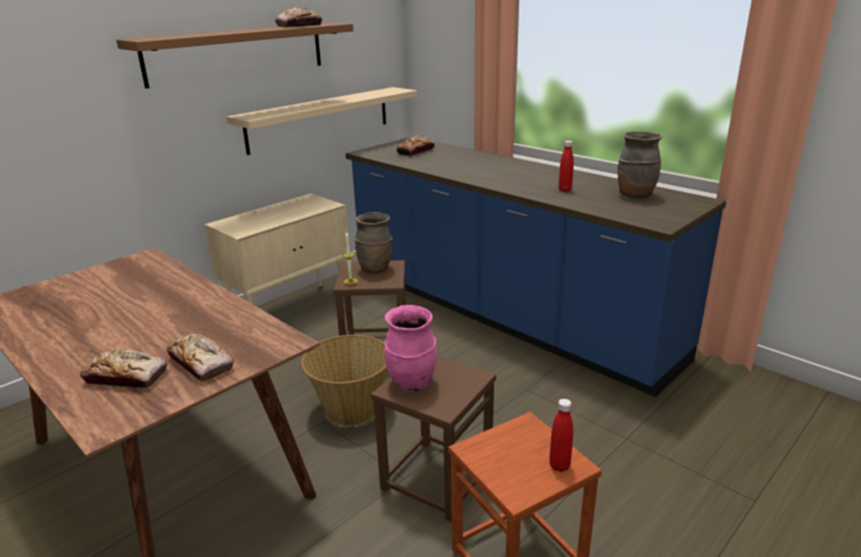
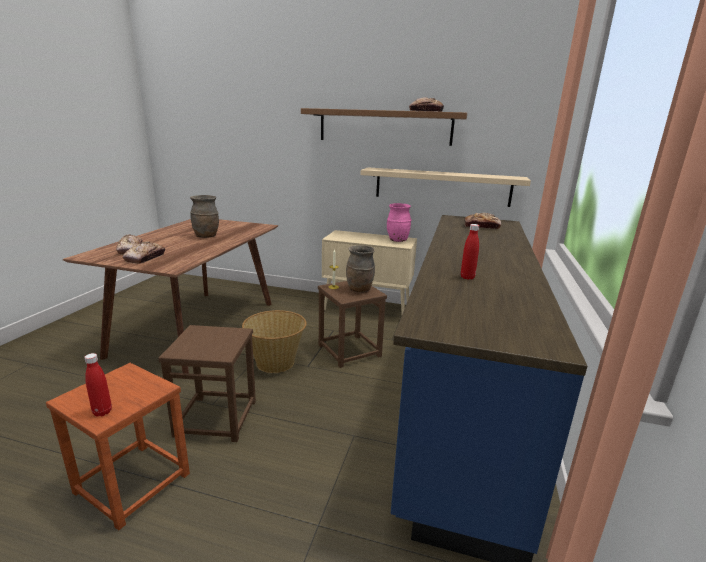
camera: 60 degrees right, 5 degrees down
pink vase [384,305,437,391] -> pink vase moved to [387,203,412,242]
brown vase [618,132,663,198] -> brown vase moved to [190,195,219,238]

